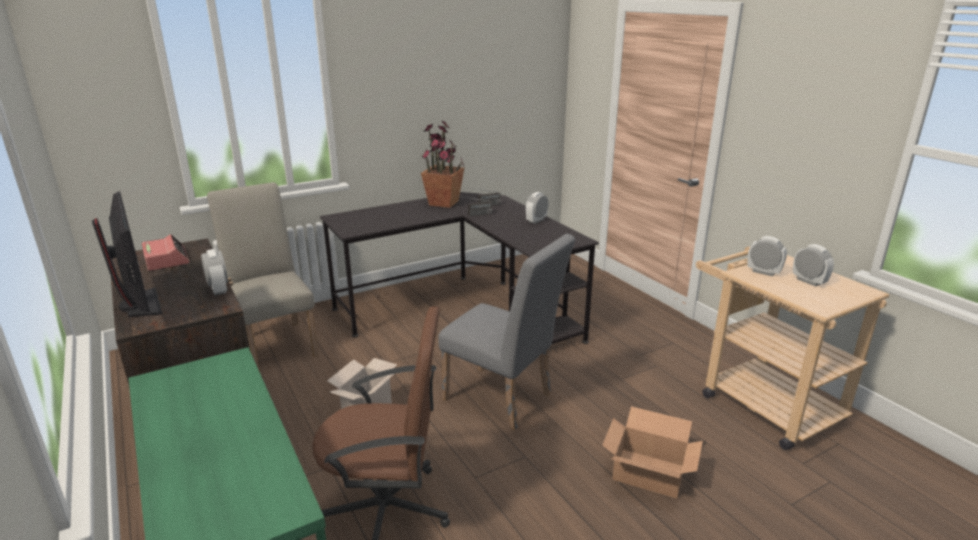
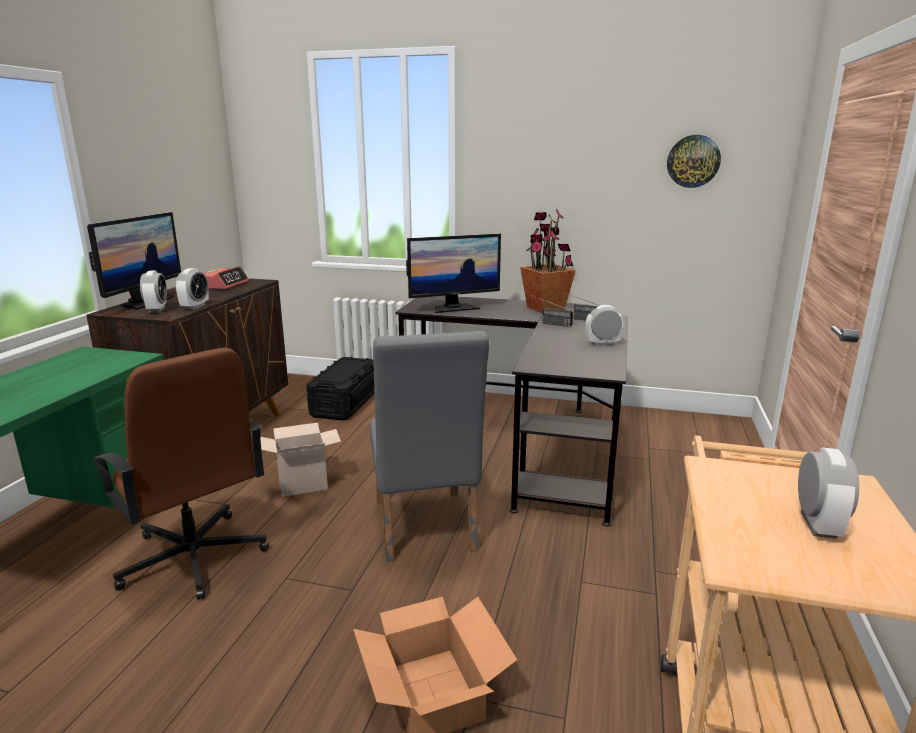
camera: 45 degrees right, 5 degrees down
beige chair [207,182,319,372] -> black storage box [306,357,374,420]
alarm clock [747,236,787,276] -> alarm clock moved to [140,271,167,313]
none -> monitor [406,234,501,313]
none -> wall clock [667,135,721,188]

